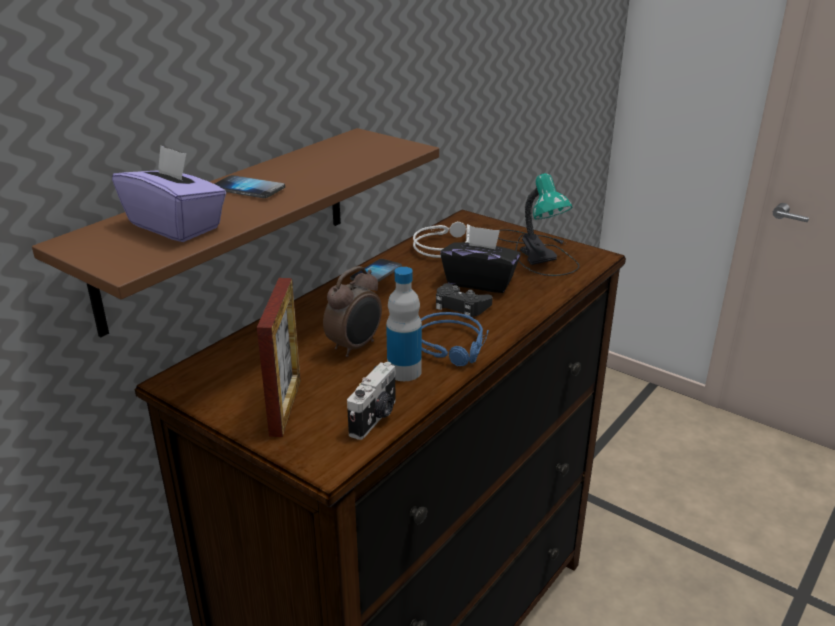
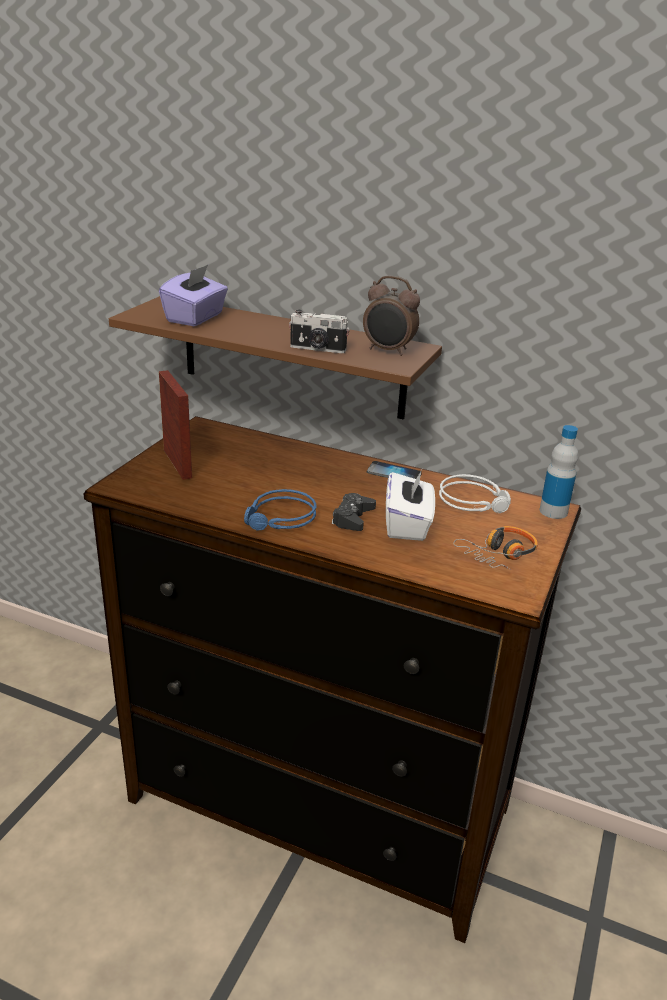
camera: 75 degrees right, 0 degrees up
phone [215,175,285,198] -> none
picture frame [257,278,301,437] -> picture frame turned 105 degrees counterclockwise [159,370,192,480]
alarm clock [323,266,382,357] -> alarm clock moved to [363,276,420,356]
camera [347,362,396,440] -> camera moved to [289,310,349,353]
bottle [386,267,422,381] -> bottle moved to [540,425,578,519]
black tissue box [440,226,521,293] -> white tissue box [386,471,435,541]
table lamp [498,173,579,276] -> headphones [453,526,538,570]

